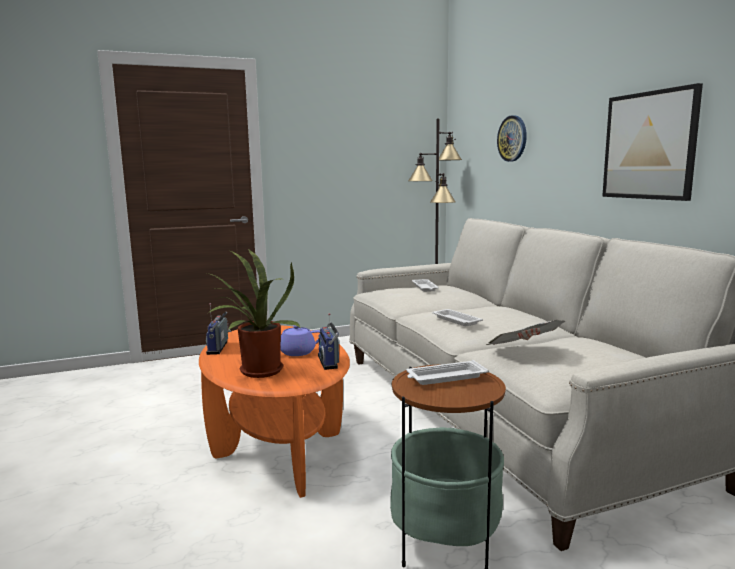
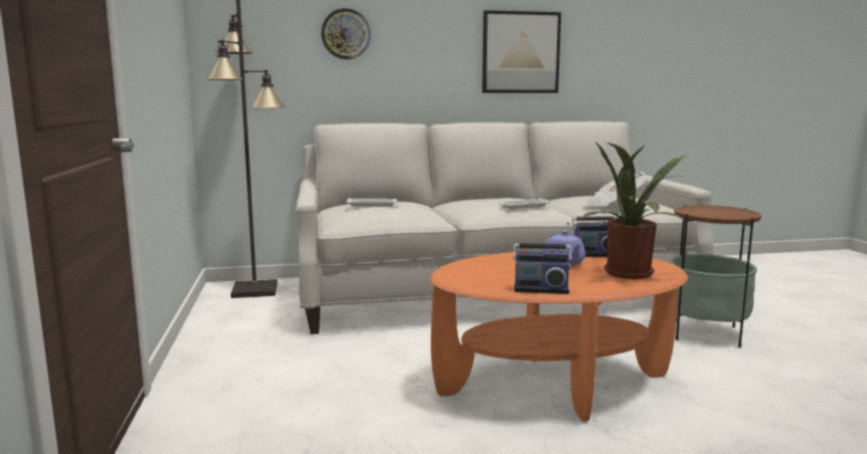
camera: 80 degrees left, 0 degrees up
white tray [406,360,488,385] -> none

